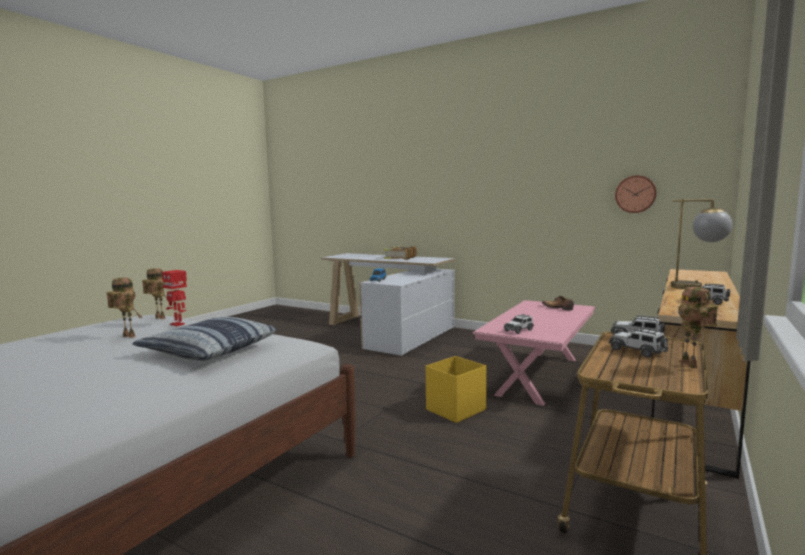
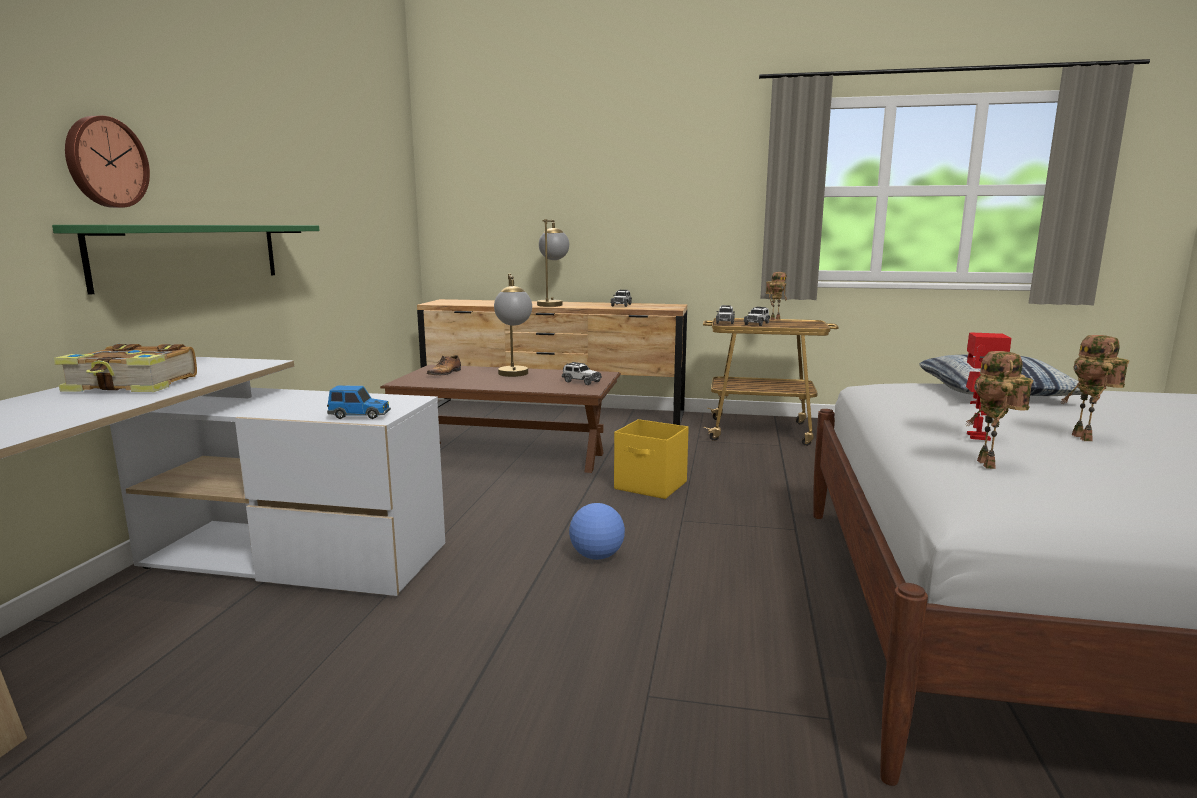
camera: 110 degrees left, 5 degrees up
pink coffee table [472,300,595,406] -> brown coffee table [380,365,621,473]
wall clock [615,175,657,213] -> wall clock moved to [65,116,150,208]
none -> green shelf [52,225,320,295]
none -> table lamp [494,274,532,377]
none -> football [569,503,625,560]

